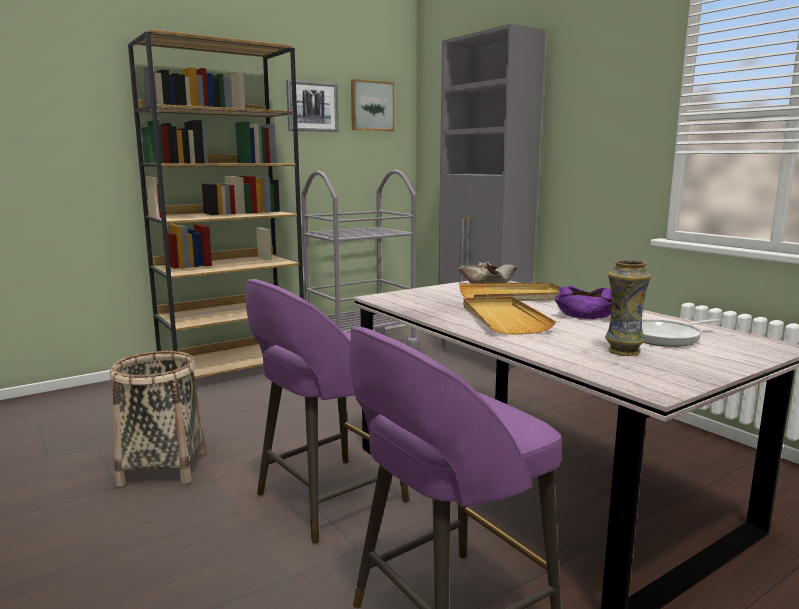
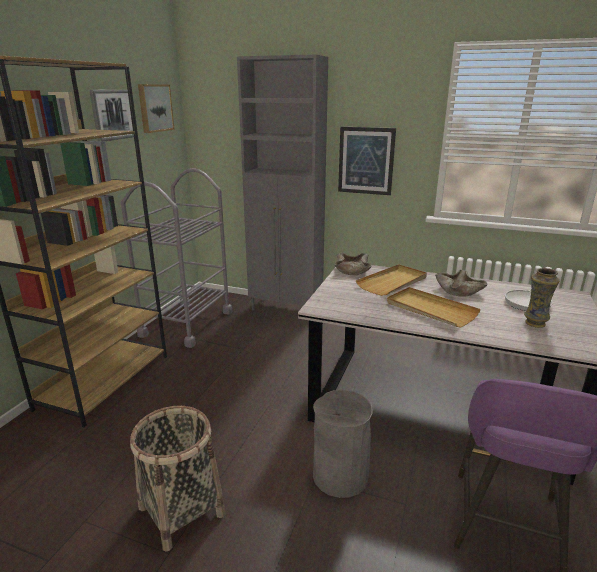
camera: 35 degrees left, 10 degrees up
purple stool [246,279,409,544] -> grey trash can [313,390,373,498]
purple bowl [554,286,611,319] -> beige bowl [435,270,488,297]
none -> picture [338,127,396,195]

